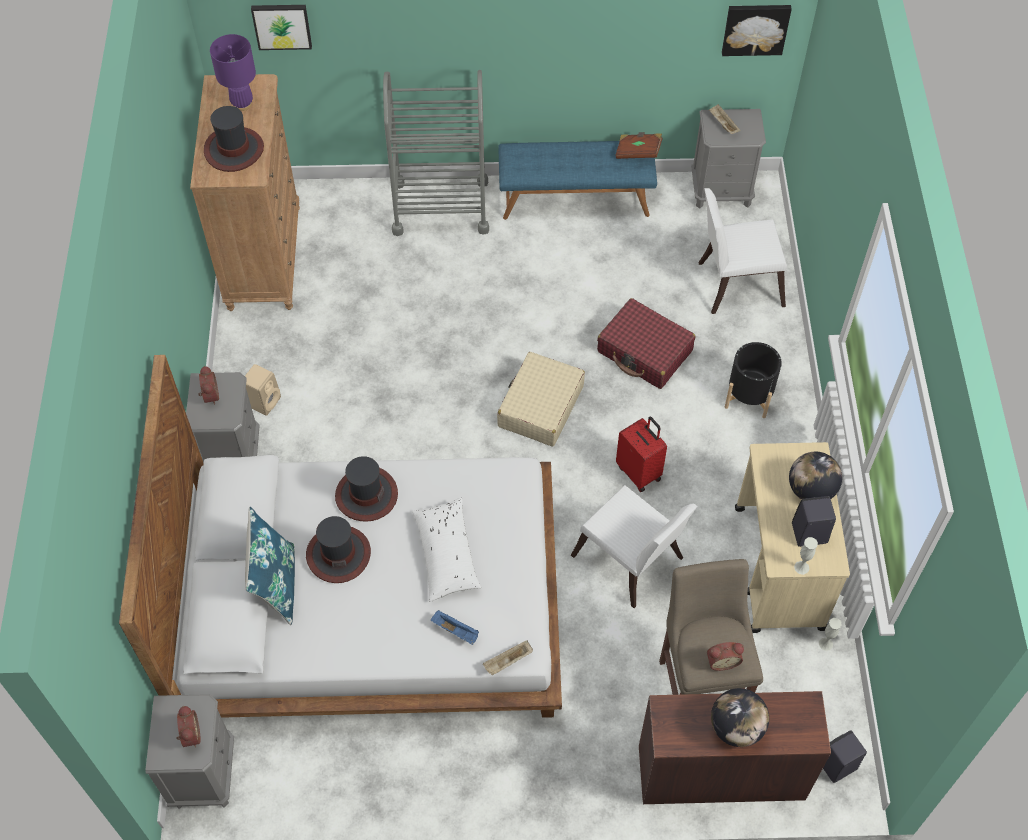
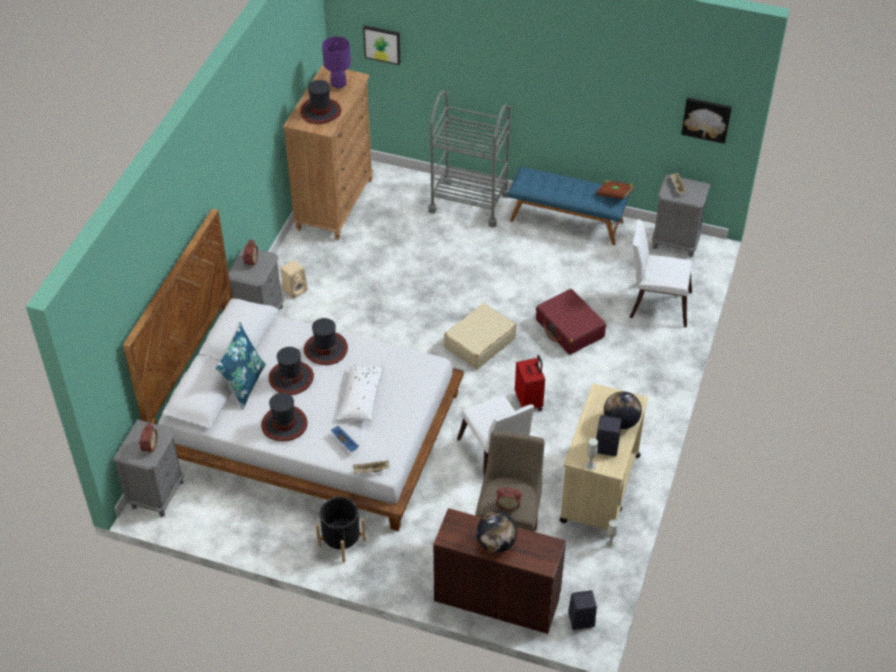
camera: 20 degrees right, 10 degrees down
black planter [725,342,782,418] -> black planter moved to [316,497,366,563]
none -> hat [261,393,308,441]

